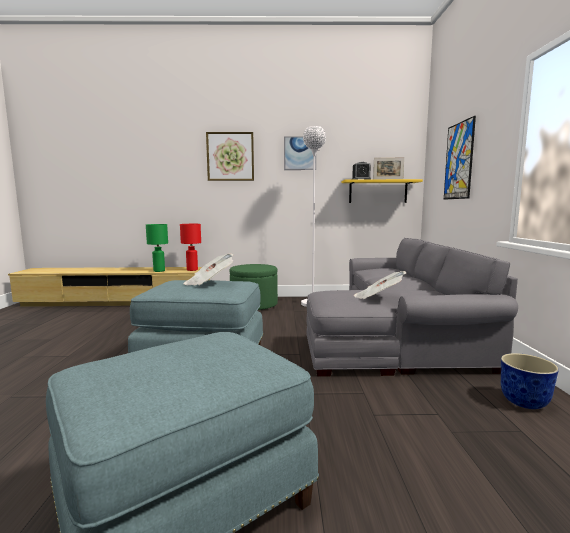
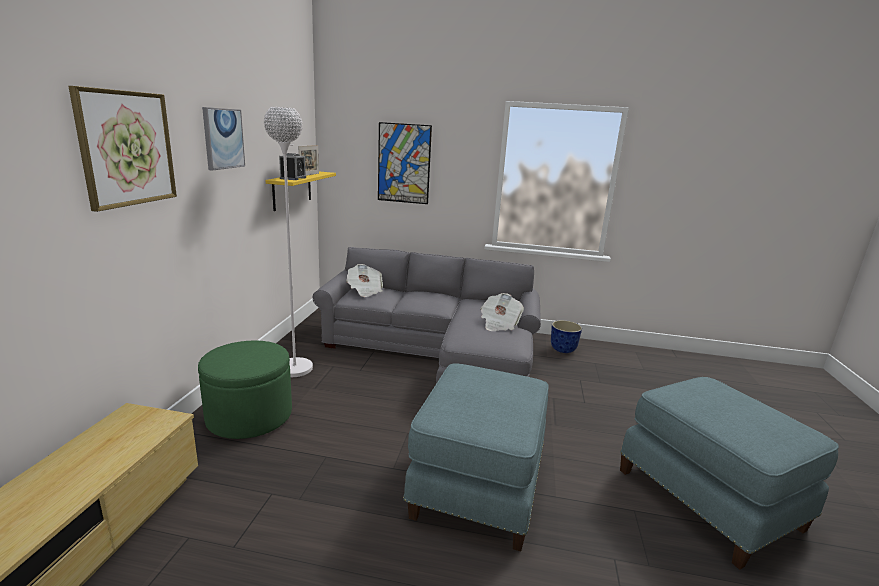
camera: 80 degrees left, 10 degrees up
green table lamp [146,224,168,272] -> none
red table lamp [180,224,201,271] -> none
newspaper [184,253,233,286] -> newspaper moved to [346,264,383,297]

